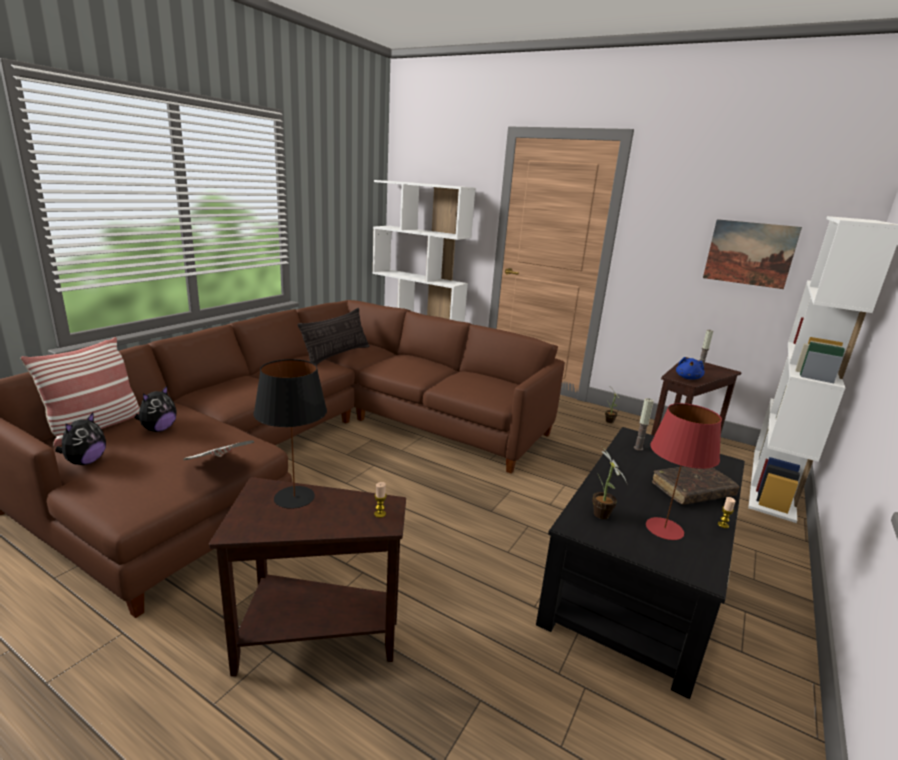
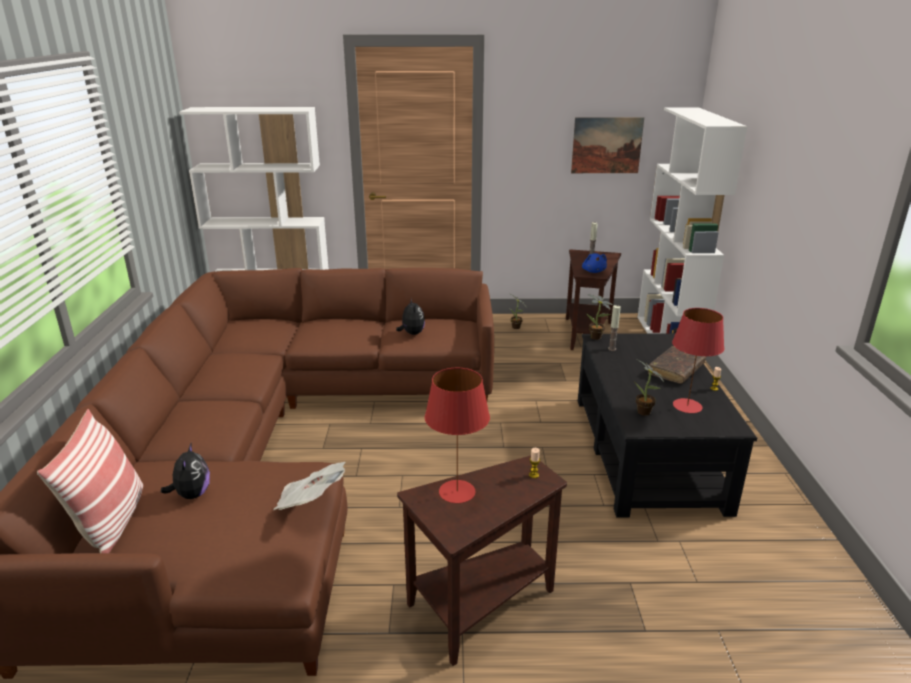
camera: 30 degrees left, 5 degrees up
plush toy [55,413,106,465] -> plush toy moved to [396,298,425,335]
black table lamp [253,359,327,509] -> red table lamp [425,368,490,503]
pillow [298,308,370,365] -> none
none -> potted plant [586,294,613,340]

